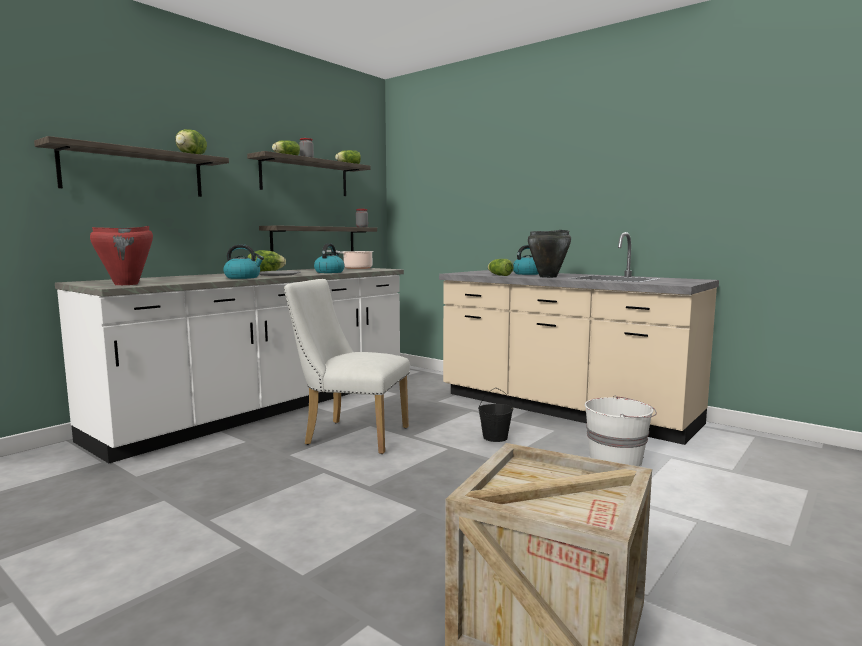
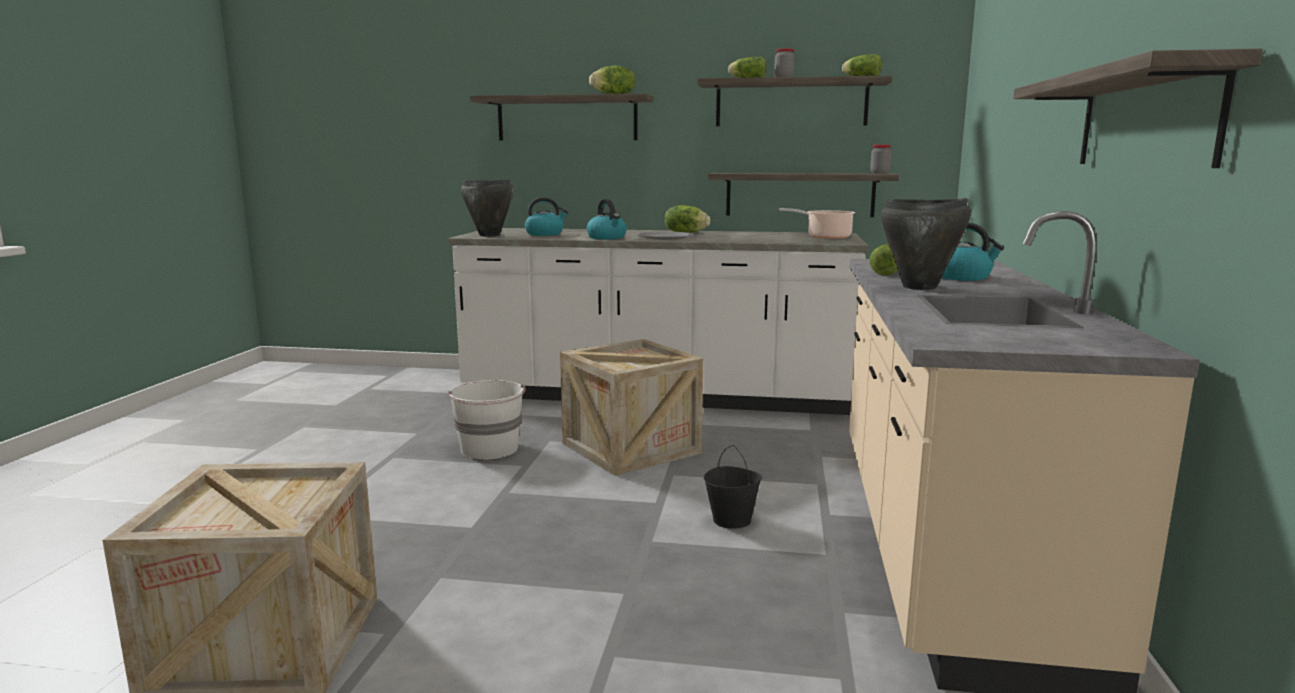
camera: 60 degrees right, 5 degrees up
red cooking pot [90,226,153,285] -> black cooking pot [461,179,514,236]
white chair [284,279,410,454] -> crate [560,339,703,476]
kettle [314,243,345,273] -> kettle moved to [525,197,568,236]
white bucket [585,396,657,467] -> white bucket moved to [448,380,526,460]
none -> shelf [1013,49,1263,168]

